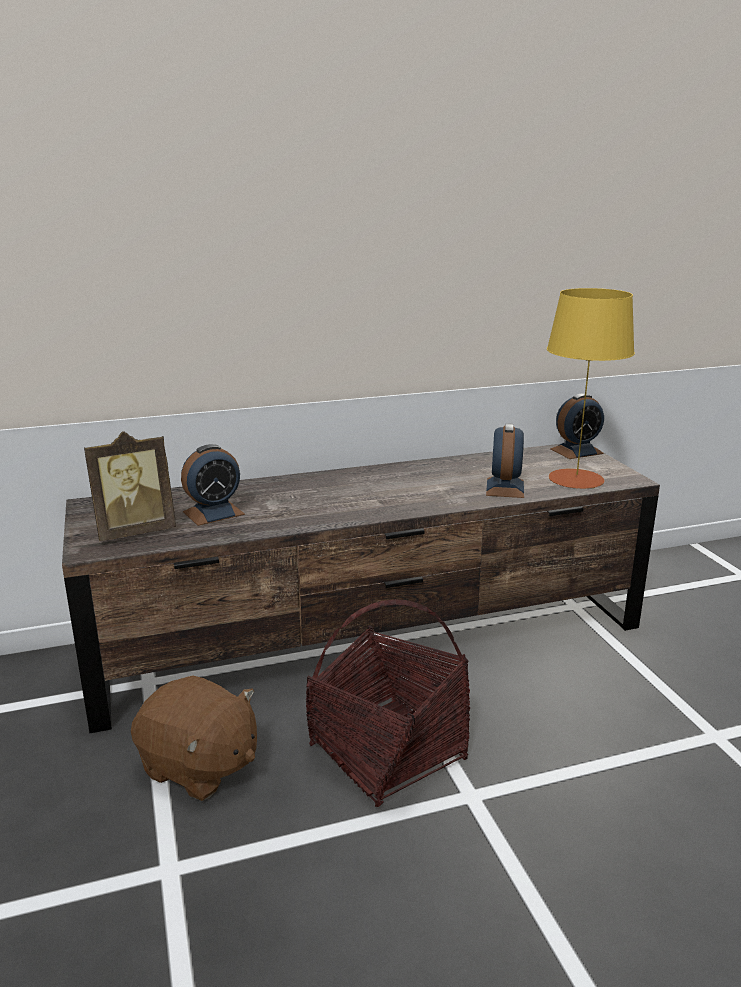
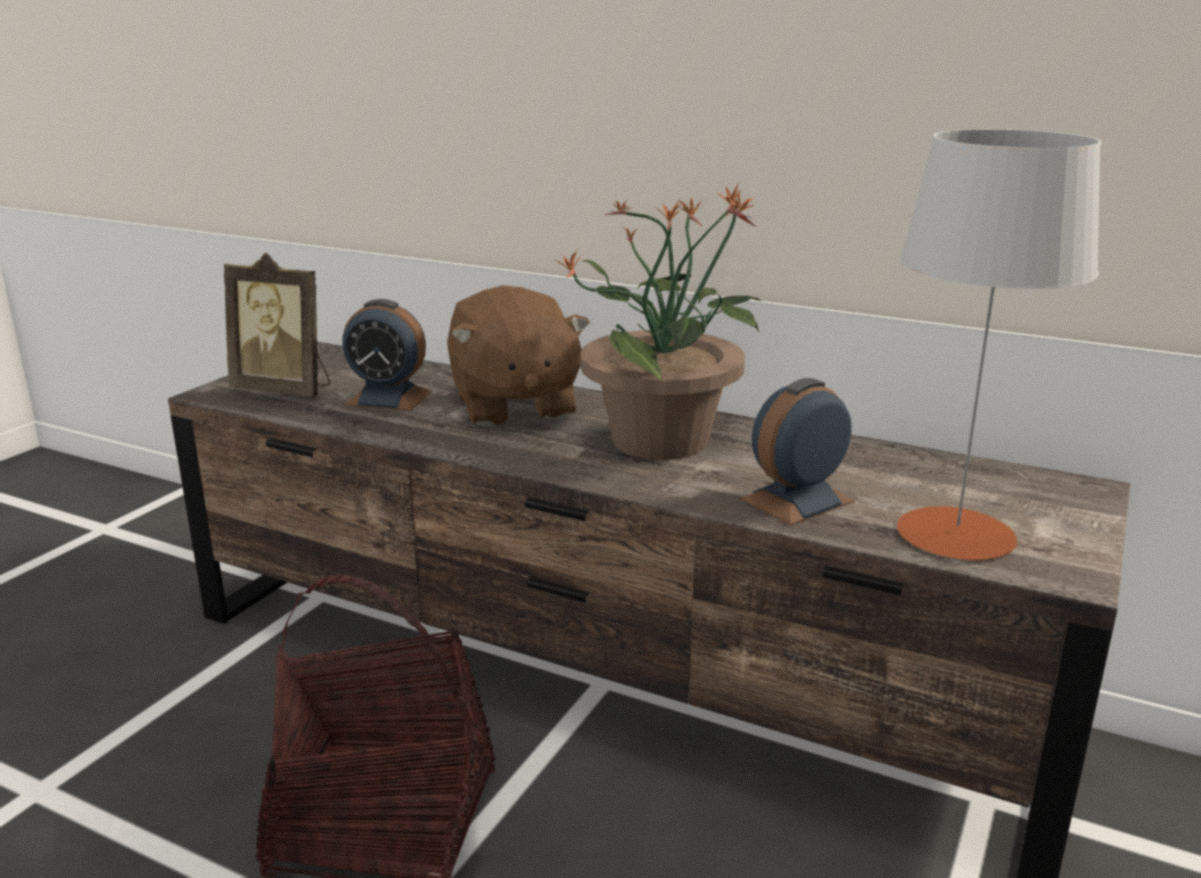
camera: 45 degrees right, 0 degrees up
brown plush toy [131,675,257,801] -> brown plush toy moved to [447,285,590,427]
yellow table lamp [547,288,635,489] -> grey table lamp [897,129,1101,560]
alarm clock [550,393,604,459] -> none
none -> potted plant [554,183,761,460]

